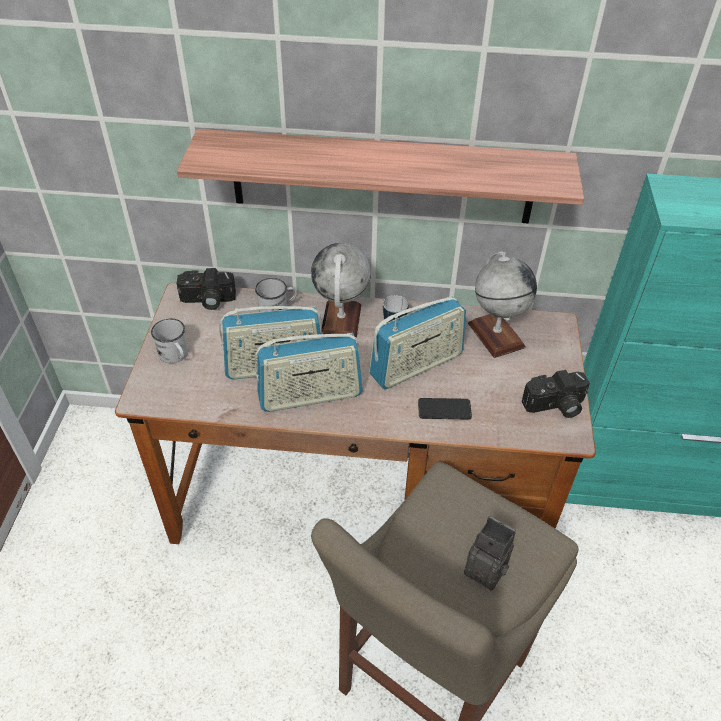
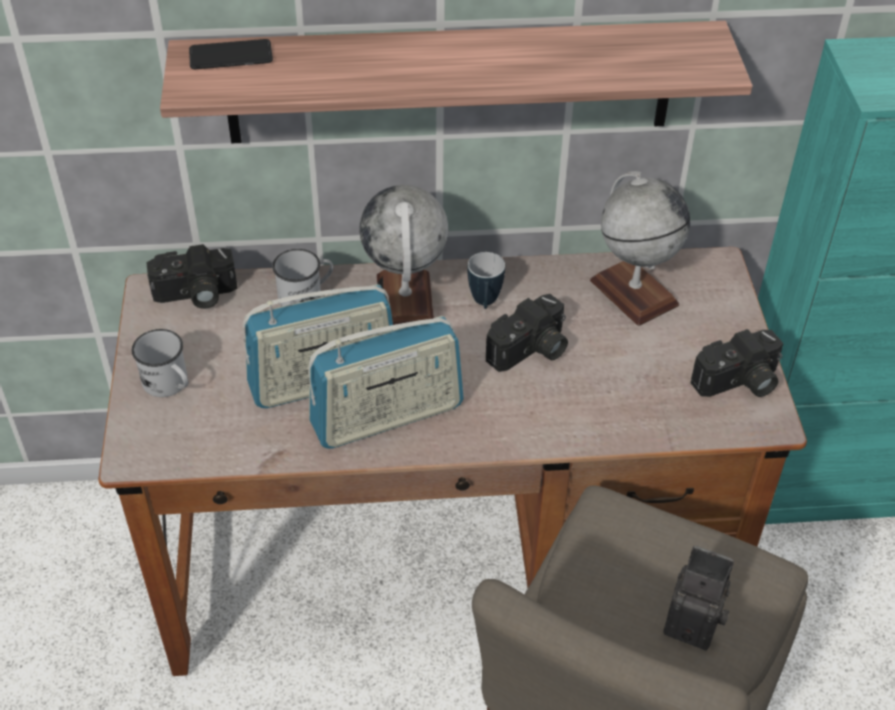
camera: 10 degrees left, 0 degrees up
radio [369,296,466,389] -> camera [486,294,568,372]
phone [418,398,472,420] -> phone moved to [189,39,273,69]

